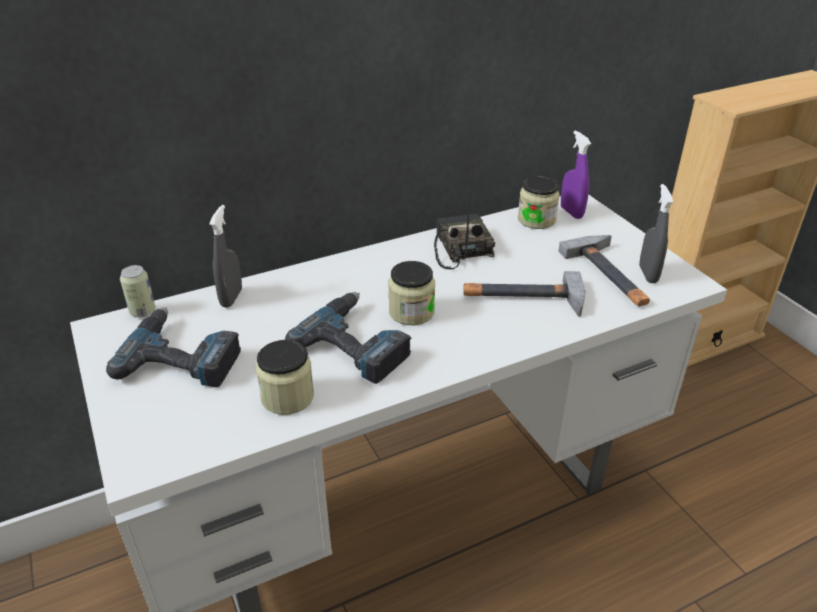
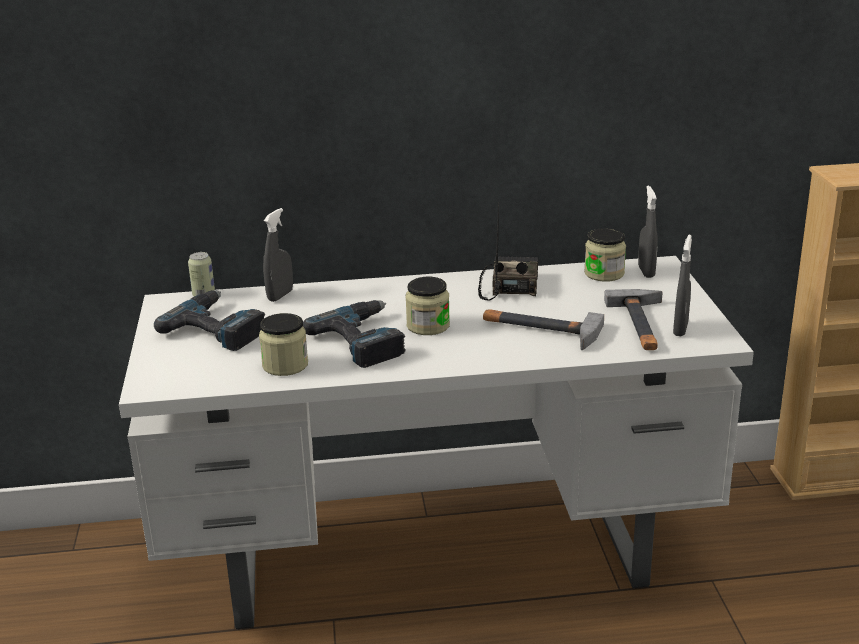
camera: 20 degrees right, 10 degrees down
purple spray bottle [561,131,591,219] -> grey spray bottle [638,186,657,278]

